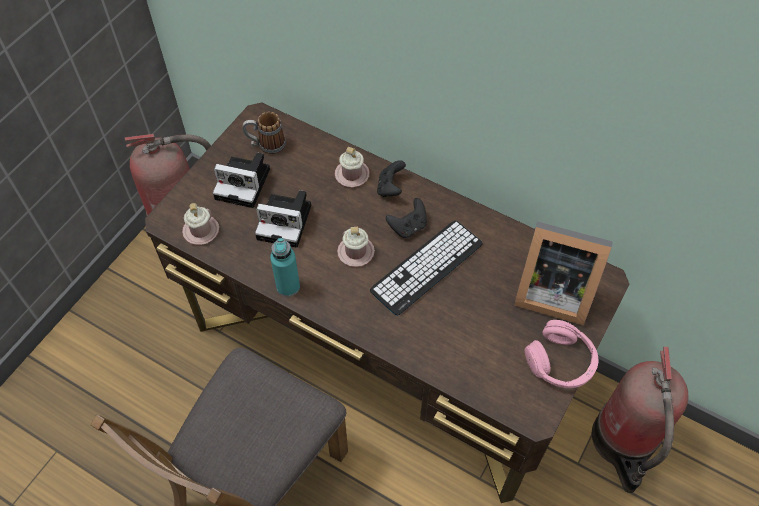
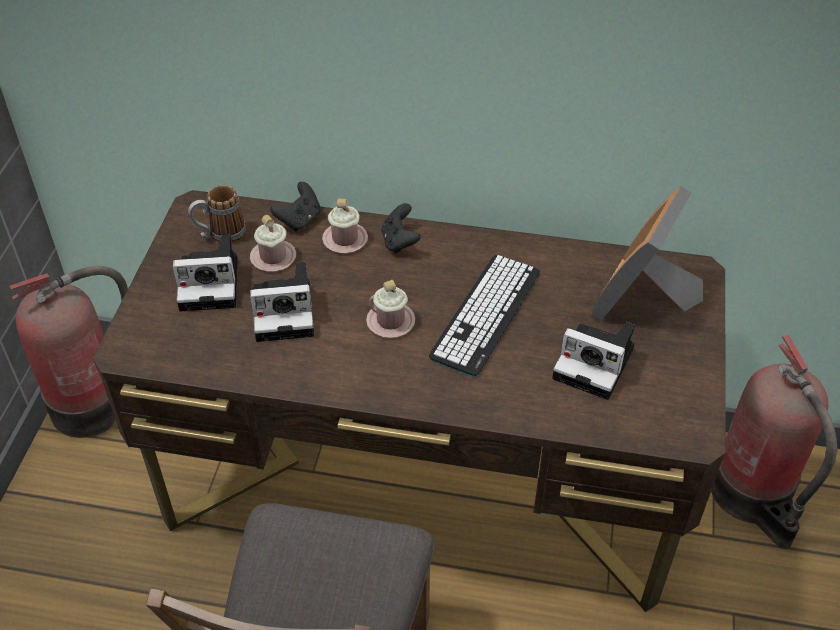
camera: 20 degrees left, 10 degrees down
pink mug [182,203,219,245] -> pink mug moved to [250,215,296,272]
turquoise bottle [270,238,300,297] -> none
black game controller [386,198,427,238] -> black game controller moved to [271,182,320,231]
picture frame [514,221,613,325] -> picture frame turned 120 degrees clockwise [591,186,703,321]
pink headphones [525,320,599,388] -> none
none -> camera [552,322,635,400]

